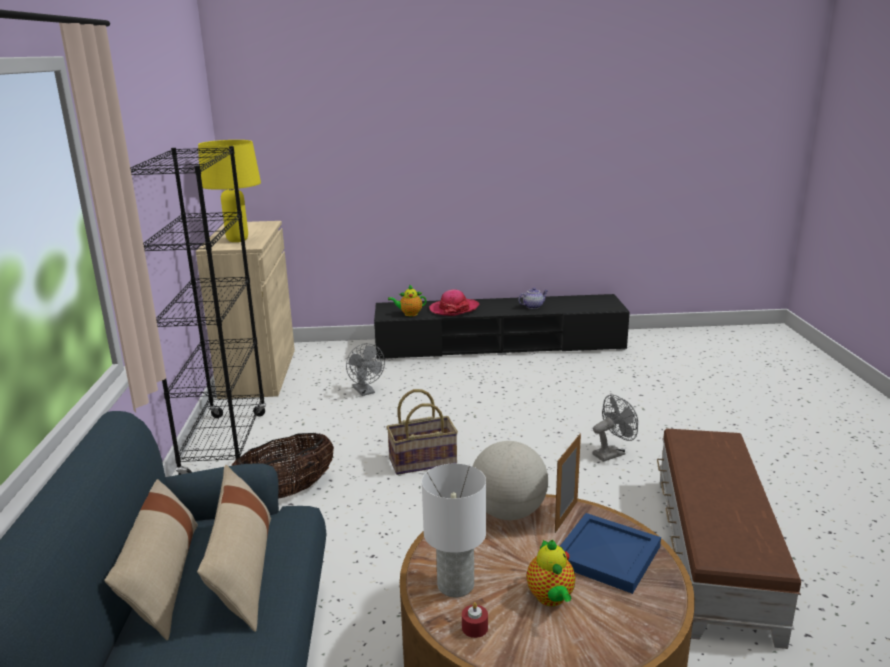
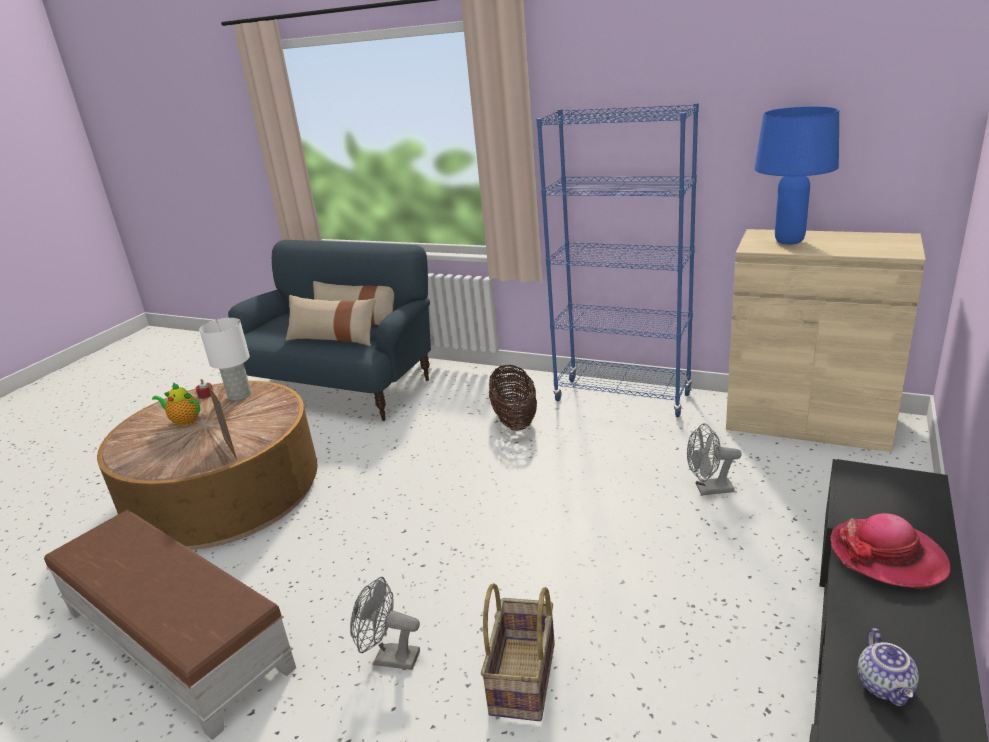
camera: 120 degrees right, 5 degrees up
black bookcase [130,146,267,475] -> blue bookcase [537,103,699,417]
yellow table lamp [198,140,261,242] -> blue table lamp [754,106,839,244]
basket [386,389,458,475] -> basket moved to [481,583,555,721]
teapot [388,284,427,316] -> none
globe [472,441,548,520] -> none
blue tray [560,513,661,594] -> none
grey fan [593,395,638,462] -> grey fan turned 105 degrees clockwise [350,577,420,670]

